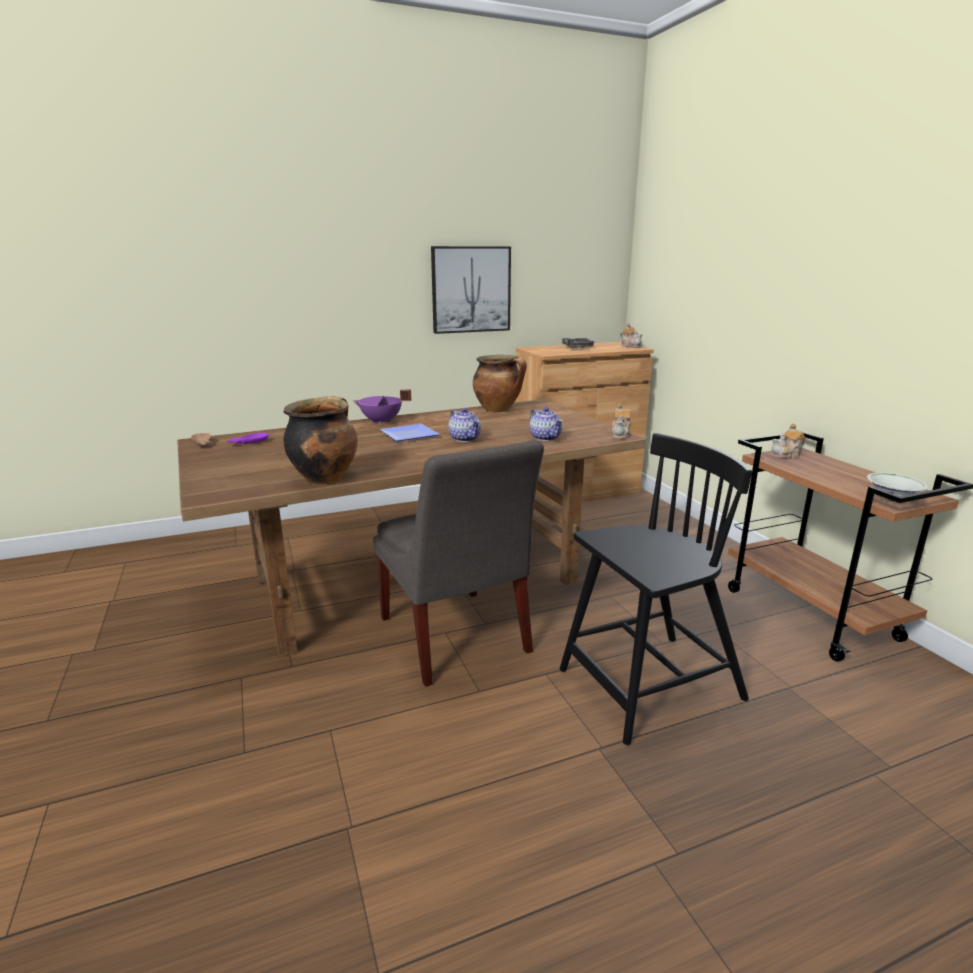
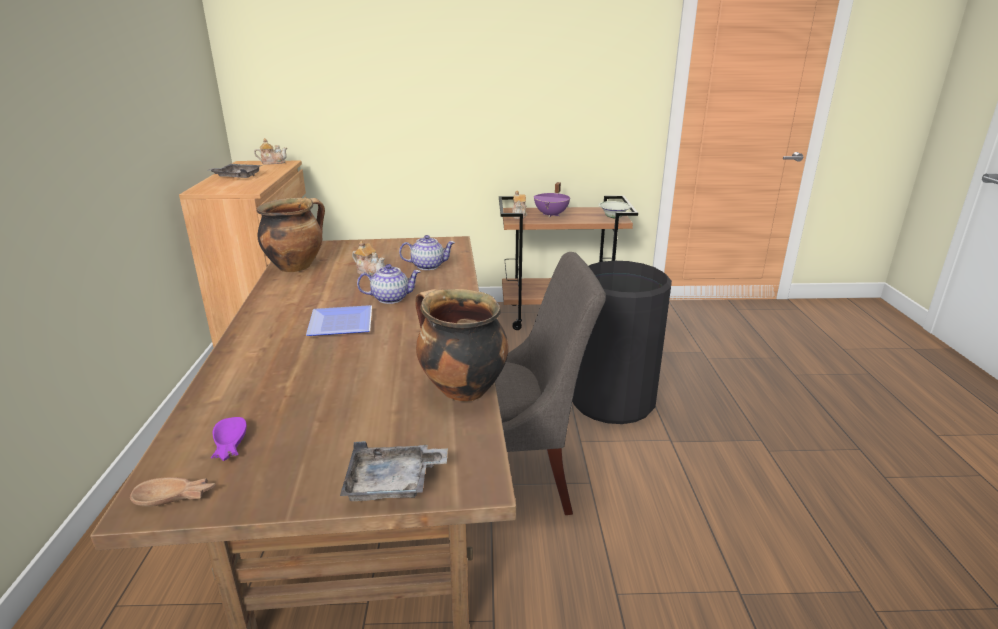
camera: 70 degrees left, 5 degrees up
purple cooking pot [353,390,411,424] -> purple cooking pot moved to [534,182,570,218]
picture [431,246,511,334] -> none
black chair [560,433,752,745] -> black trash can [572,261,672,424]
teapot [611,403,631,439] -> teapot moved to [352,241,385,276]
none -> grey tray [340,441,448,501]

